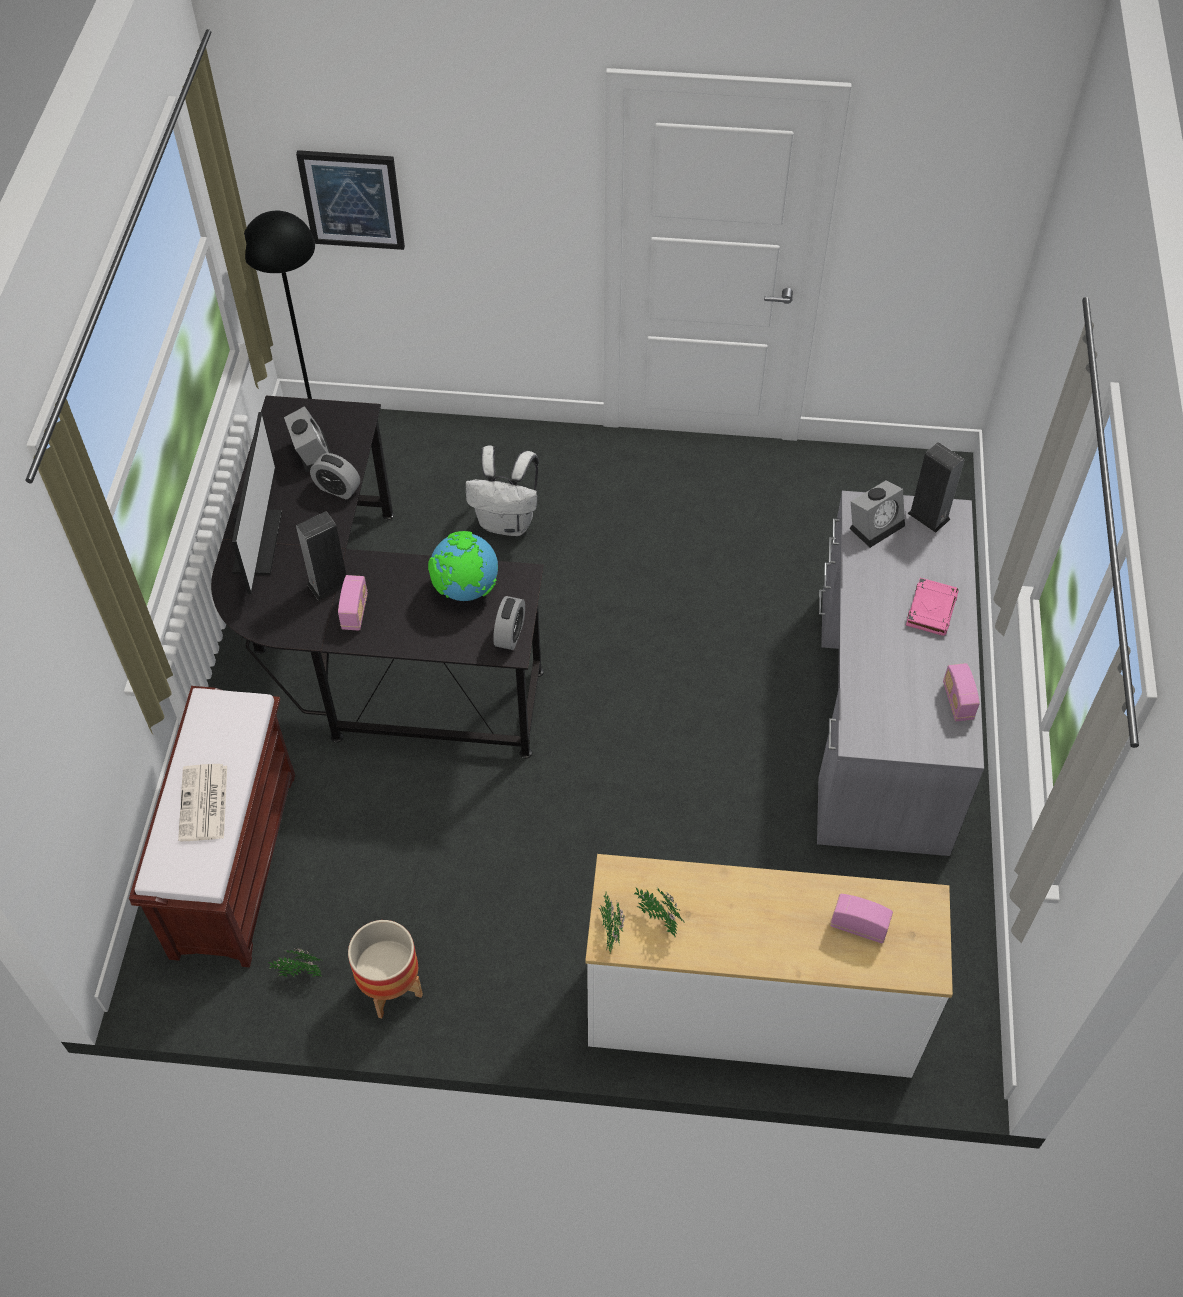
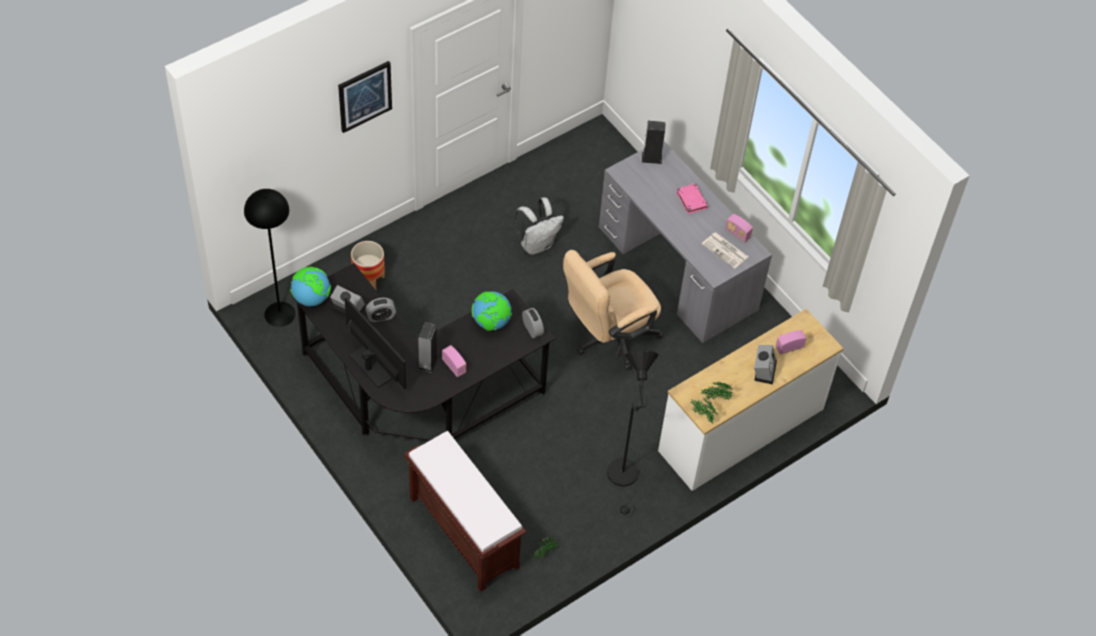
camera: 45 degrees left, 0 degrees up
newspaper [178,764,227,841] -> newspaper moved to [702,233,748,269]
picture [296,150,405,250] -> picture moved to [338,61,392,133]
planter [348,920,423,1018] -> planter moved to [351,241,385,291]
white backpack [465,445,539,536] -> white backpack moved to [515,197,564,255]
alarm clock [849,480,905,548] -> alarm clock moved to [754,345,777,385]
none -> globe [290,267,331,306]
none -> beige office chair [563,250,663,370]
none -> black floor lamp [607,351,658,517]

